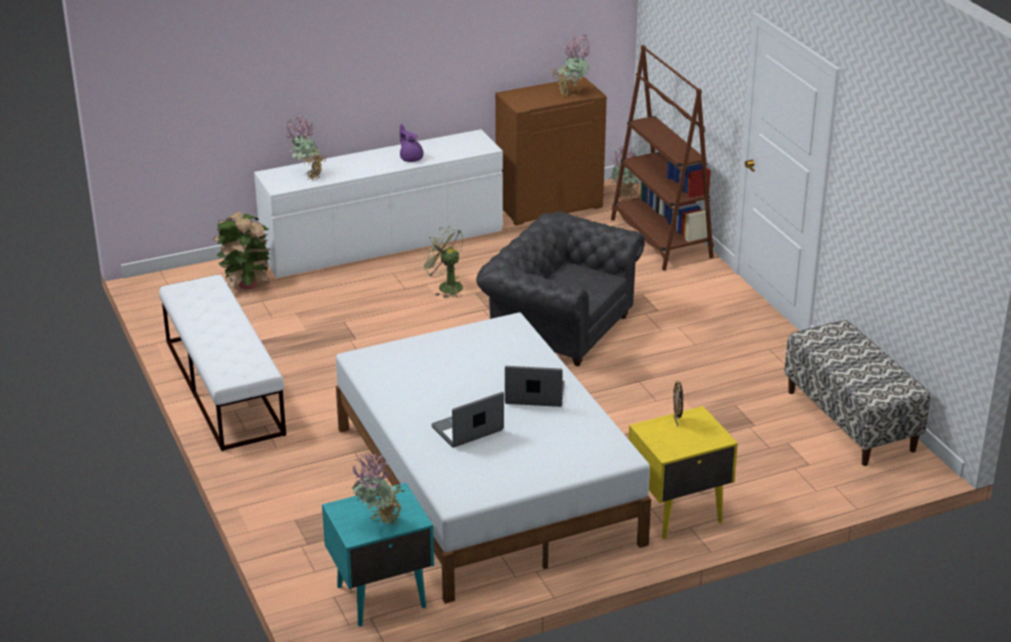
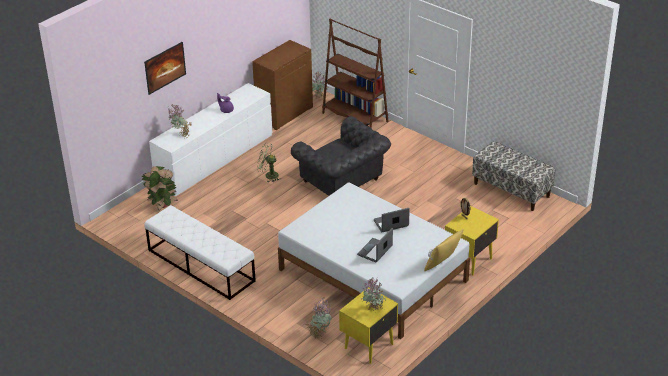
camera: 25 degrees left, 5 degrees up
turquoise nightstand [322,483,434,626] -> yellow nightstand [339,287,398,364]
grey armchair [476,211,645,366] -> grey armchair turned 135 degrees counterclockwise [291,116,391,196]
potted plant [553,35,591,97] -> potted plant moved to [306,298,332,340]
none -> picture [144,42,186,95]
none -> yellow pillow [424,229,464,271]

